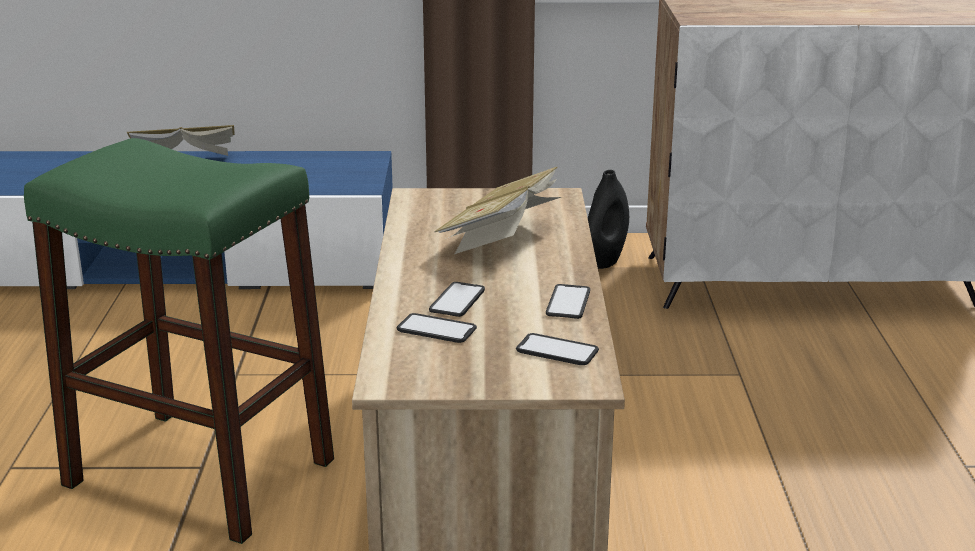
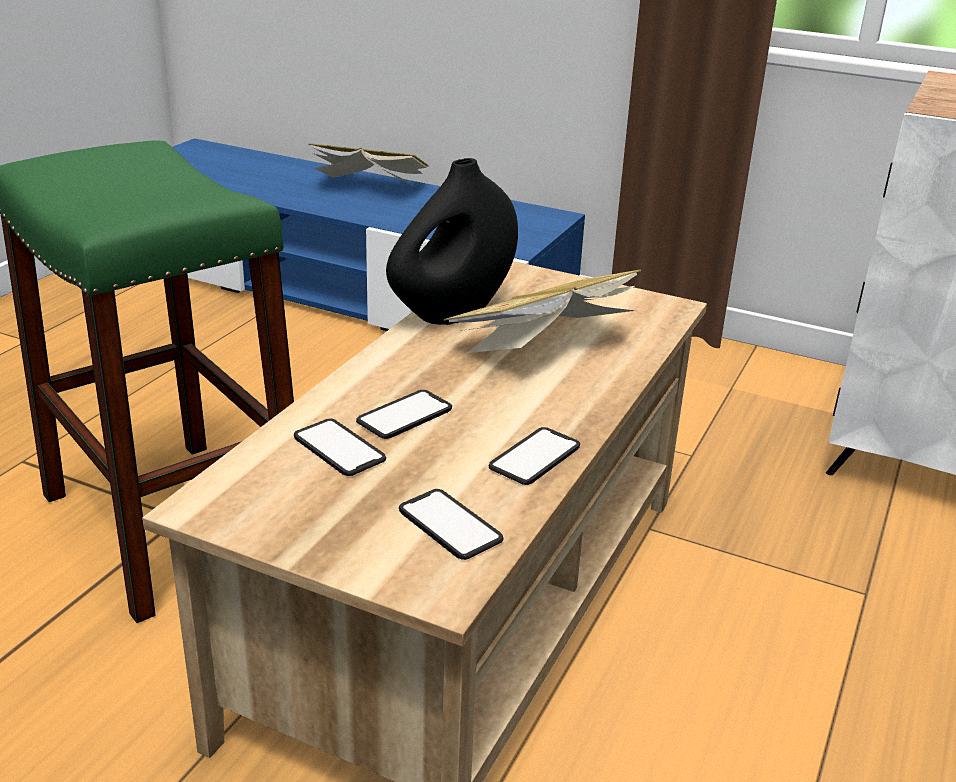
camera: 25 degrees right, 5 degrees up
black vase [588,170,629,269] -> black vase moved to [386,158,518,325]

